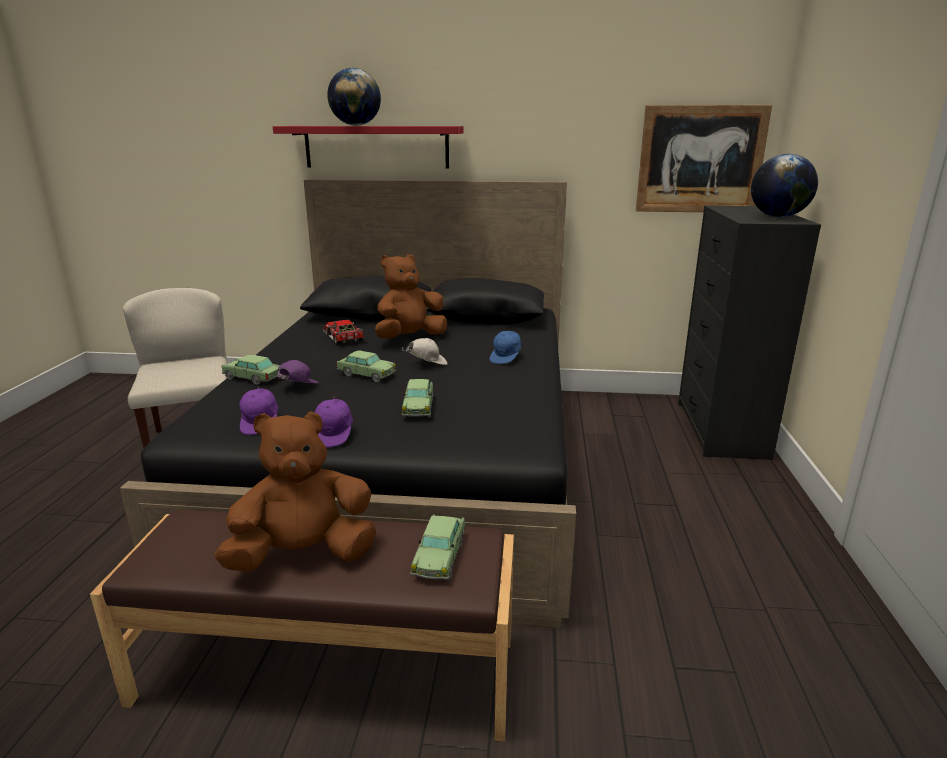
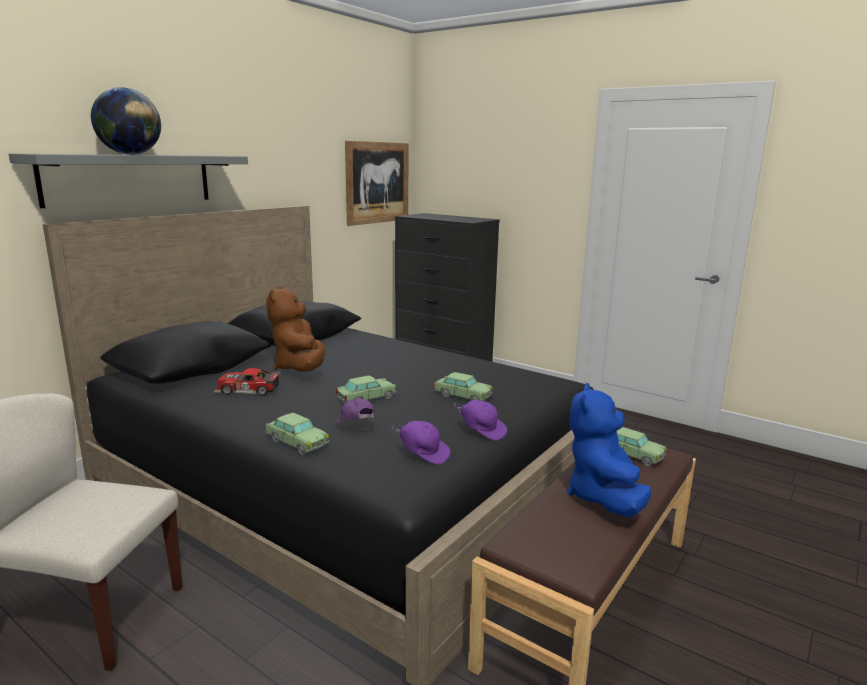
camera: 60 degrees left, 5 degrees down
brown plush toy [215,411,376,572] -> blue plush toy [567,383,651,517]
toy car [221,355,280,385] -> toy car turned 105 degrees counterclockwise [265,413,330,455]
red shelf [273,126,464,169] -> grey shelf [9,154,248,208]
white cap [401,338,447,365] -> none
blue cap [489,331,521,364] -> none
globe [751,154,818,217] -> none

